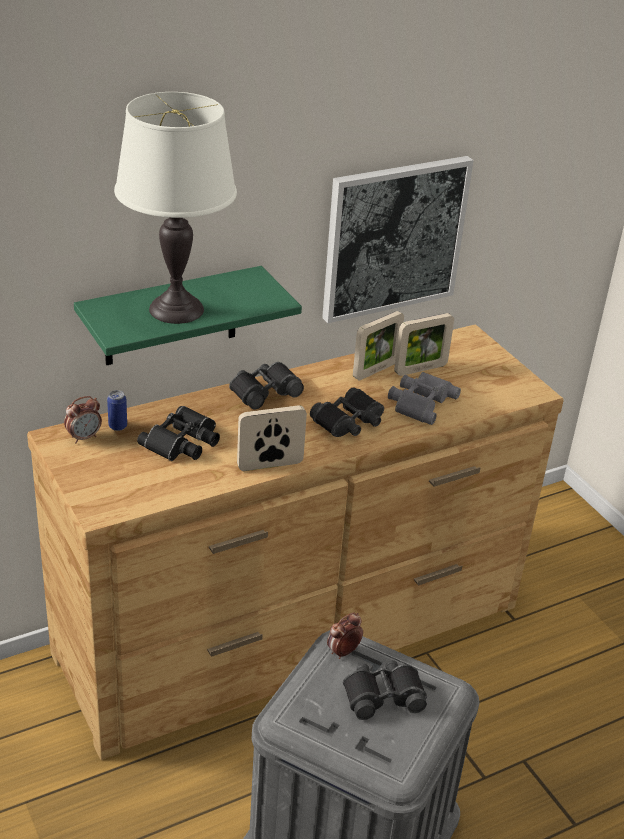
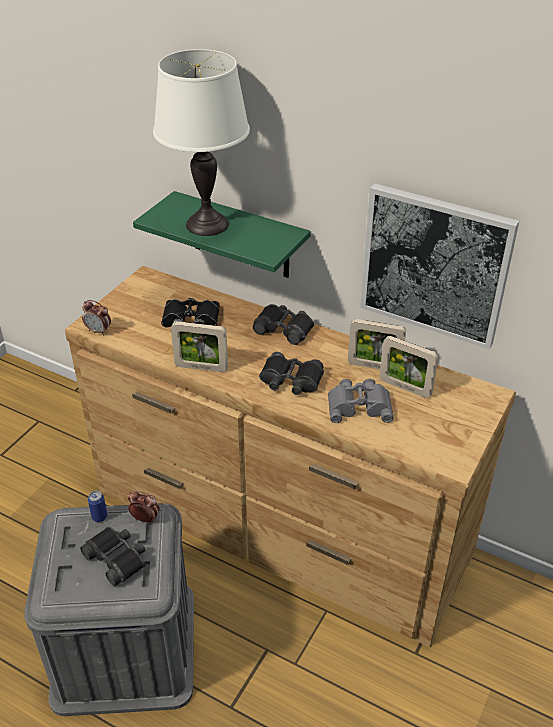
camera: 60 degrees right, 5 degrees up
alarm clock [64,396,102,443] -> alarm clock moved to [82,300,111,335]
can [107,390,127,431] -> can moved to [88,491,107,522]
picture frame [237,405,307,471] -> picture frame turned 150 degrees clockwise [171,321,228,372]

